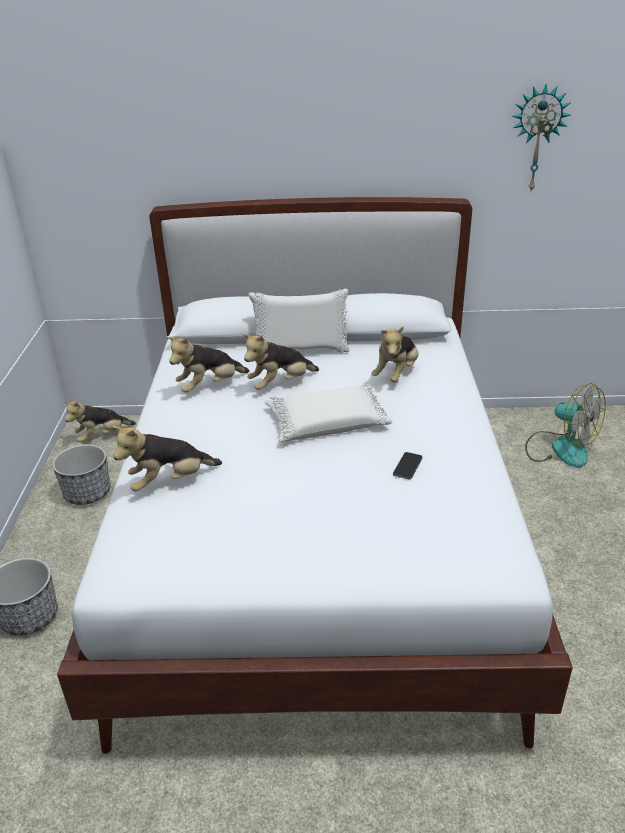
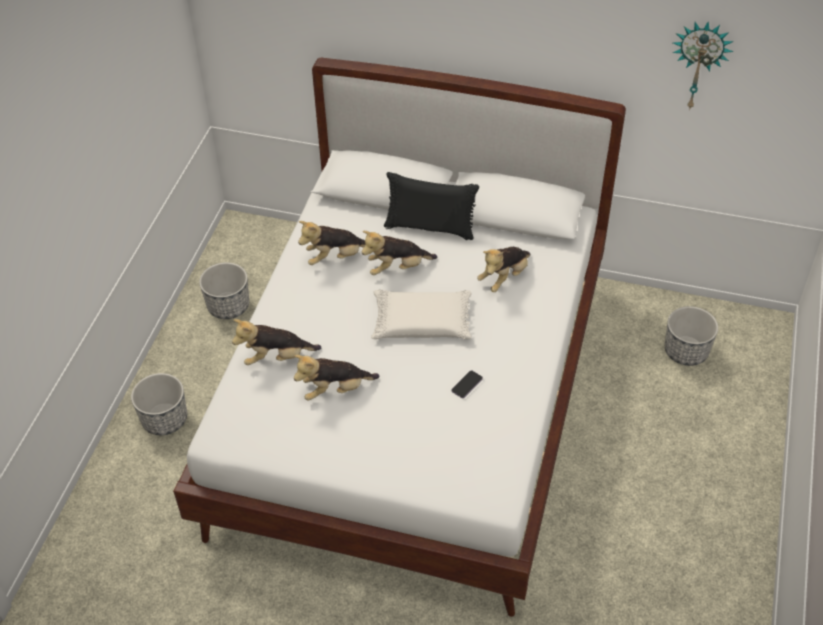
camera: 15 degrees right, 15 degrees up
plush toy [63,401,136,442] -> plush toy moved to [294,355,380,401]
white pillow [248,289,349,354] -> black pillow [384,172,479,240]
fan [525,383,606,467] -> planter [665,306,718,366]

